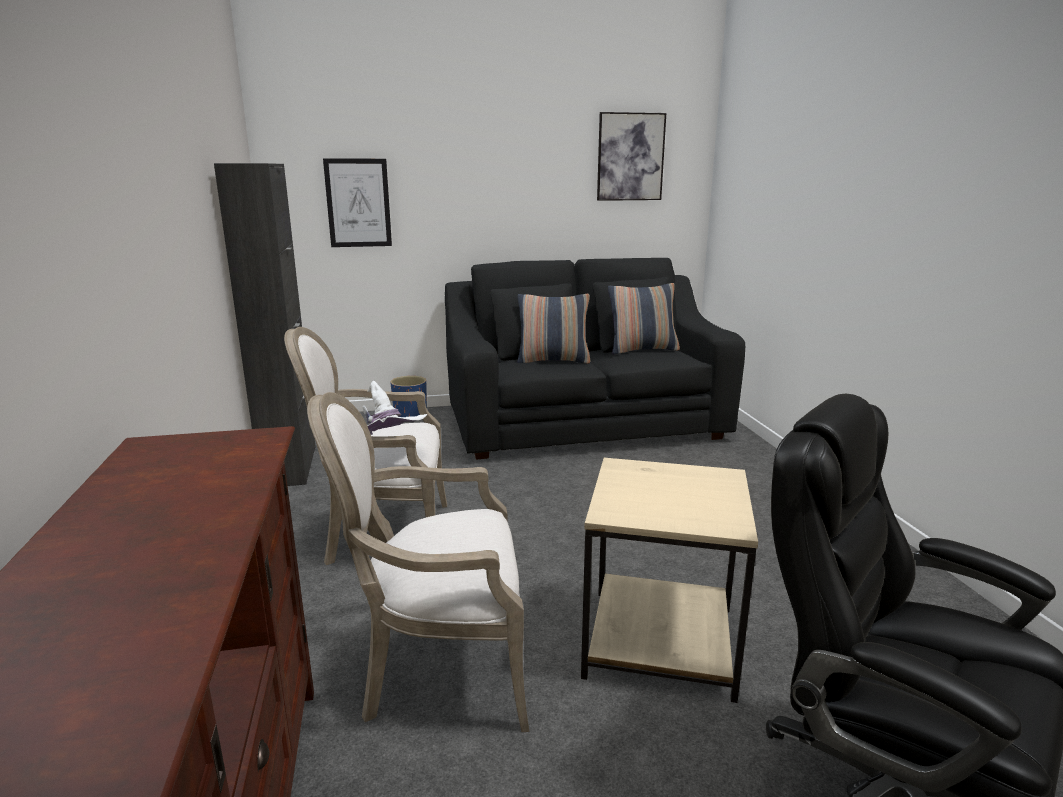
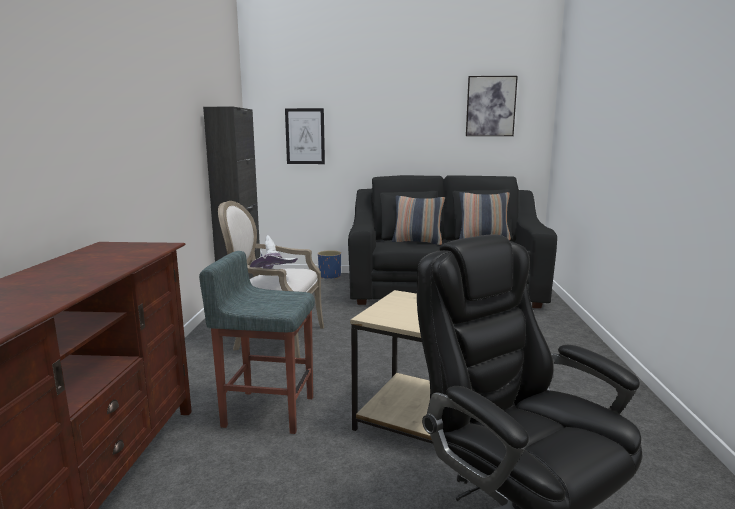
camera: 15 degrees right, 5 degrees down
armchair [307,392,529,732] -> grey stool [199,251,315,434]

